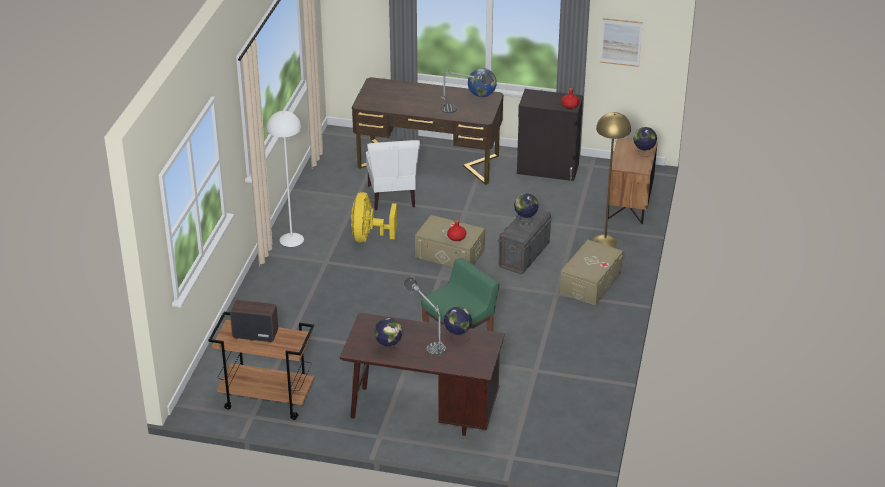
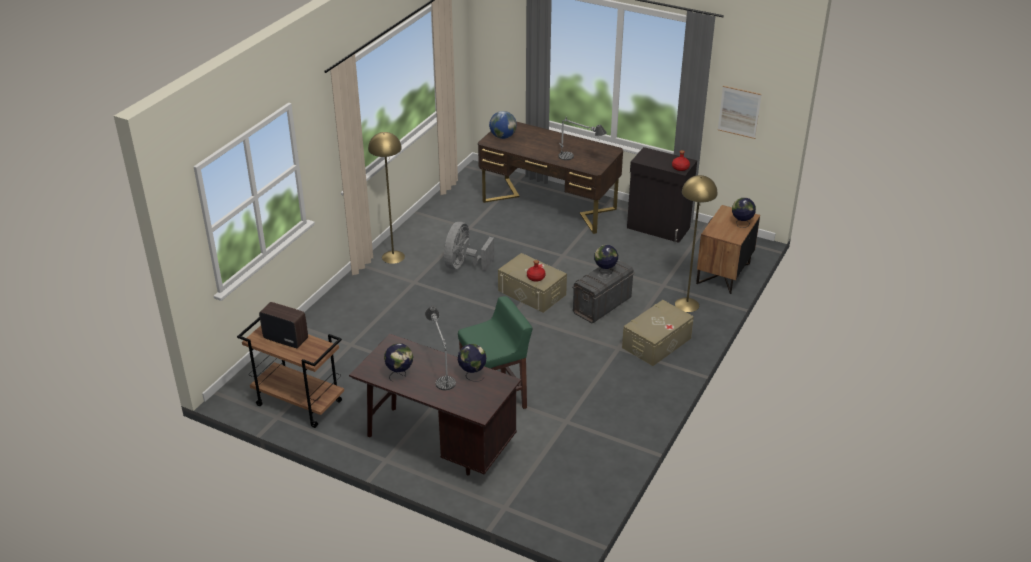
camera: 15 degrees right, 0 degrees up
white floor lamp [267,111,304,247] -> yellow floor lamp [368,132,405,264]
yellow fan [351,192,397,243] -> grey fan [444,222,494,271]
white chair [366,140,420,210] -> none
globe [468,68,497,97] -> globe moved to [489,111,517,139]

